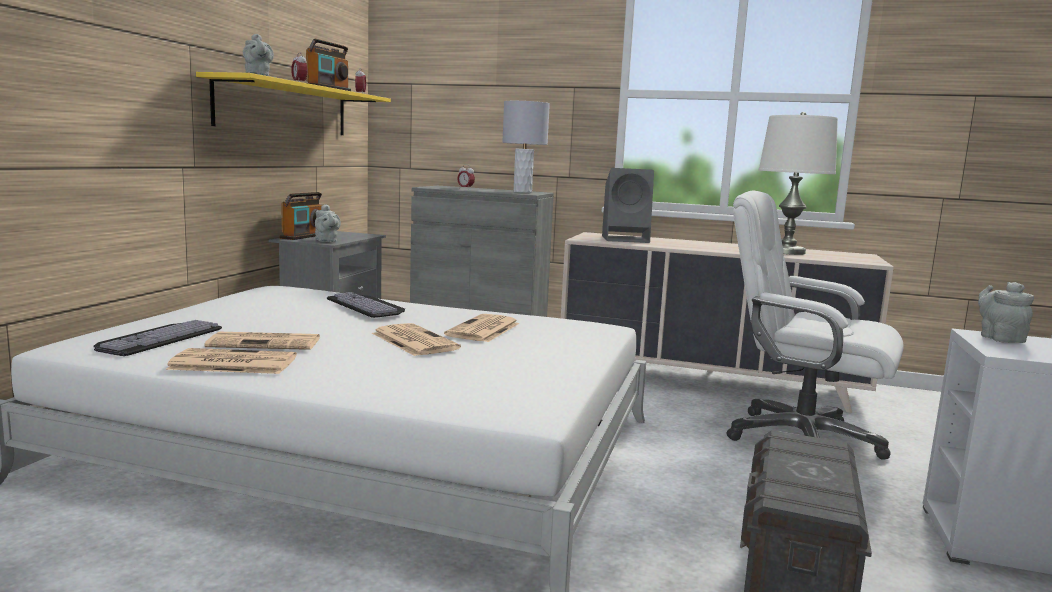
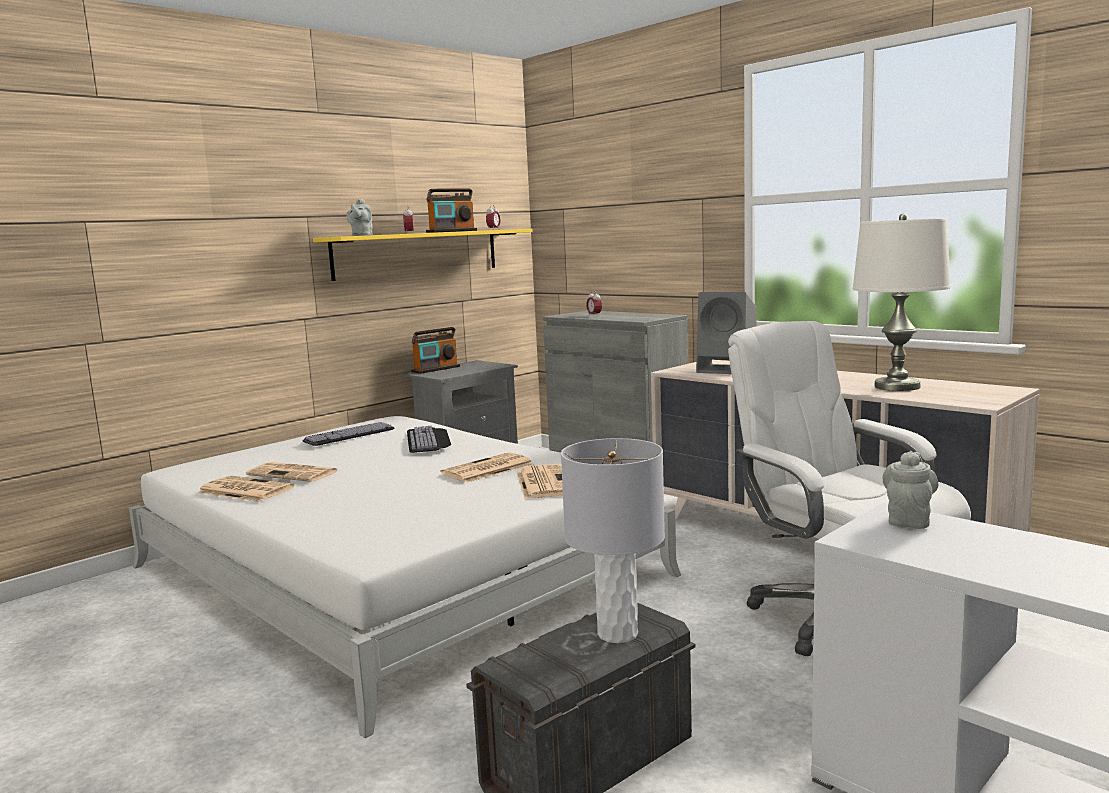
camera: 30 degrees right, 0 degrees up
keyboard [93,320,222,356] -> keyboard moved to [303,422,395,446]
grey teapot [315,204,341,242] -> none
newspaper [372,323,461,356] -> newspaper moved to [517,464,563,498]
grey table lamp [502,101,550,193] -> grey table lamp moved to [561,438,665,643]

